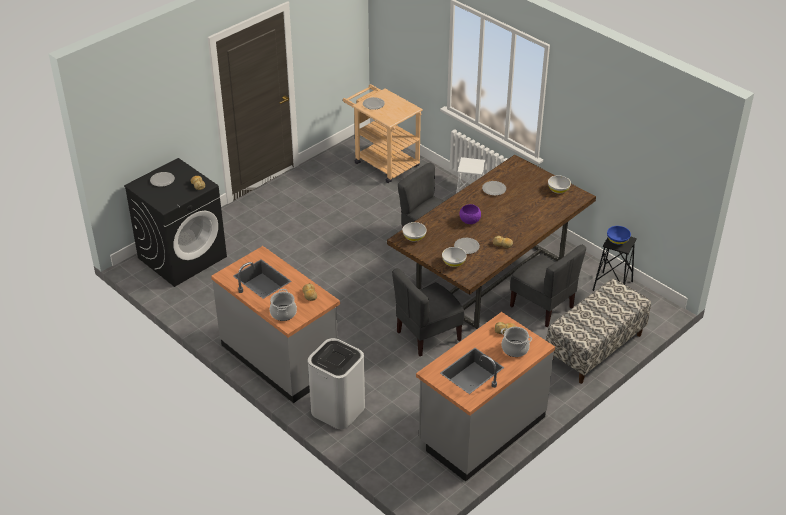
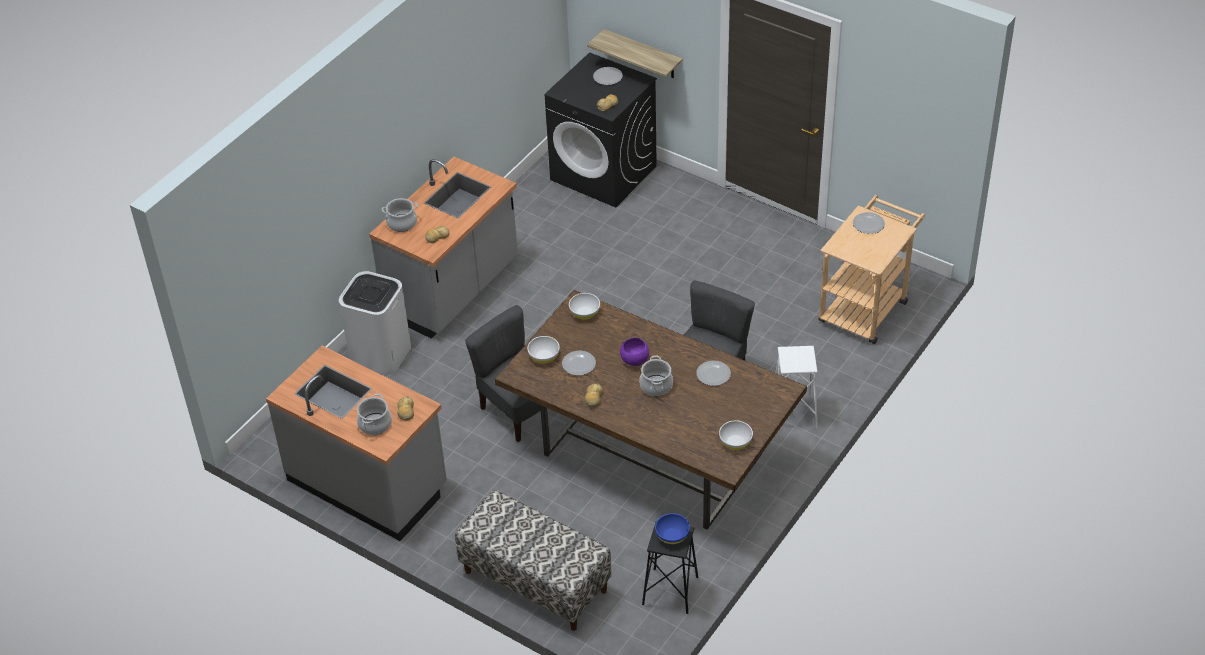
camera: 80 degrees right, 5 degrees up
grey chair [510,245,586,327] -> none
none -> shelf [587,29,683,78]
none -> cooking pot [639,355,673,396]

